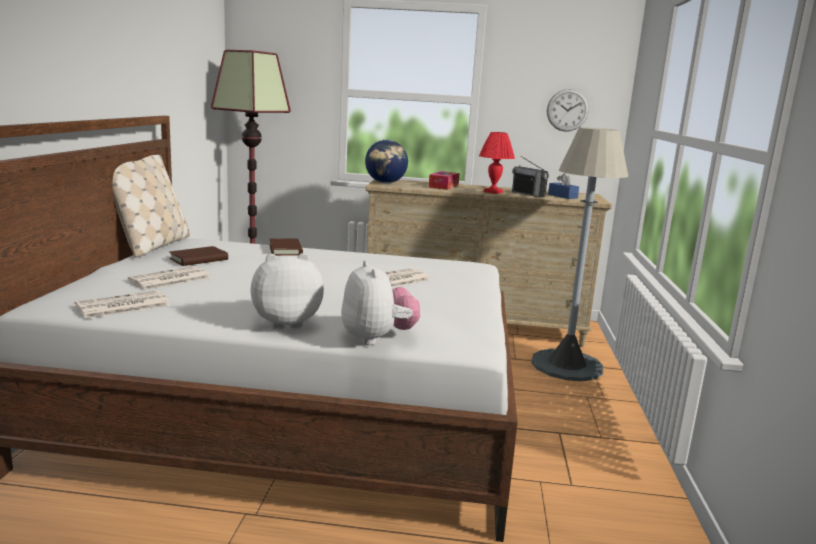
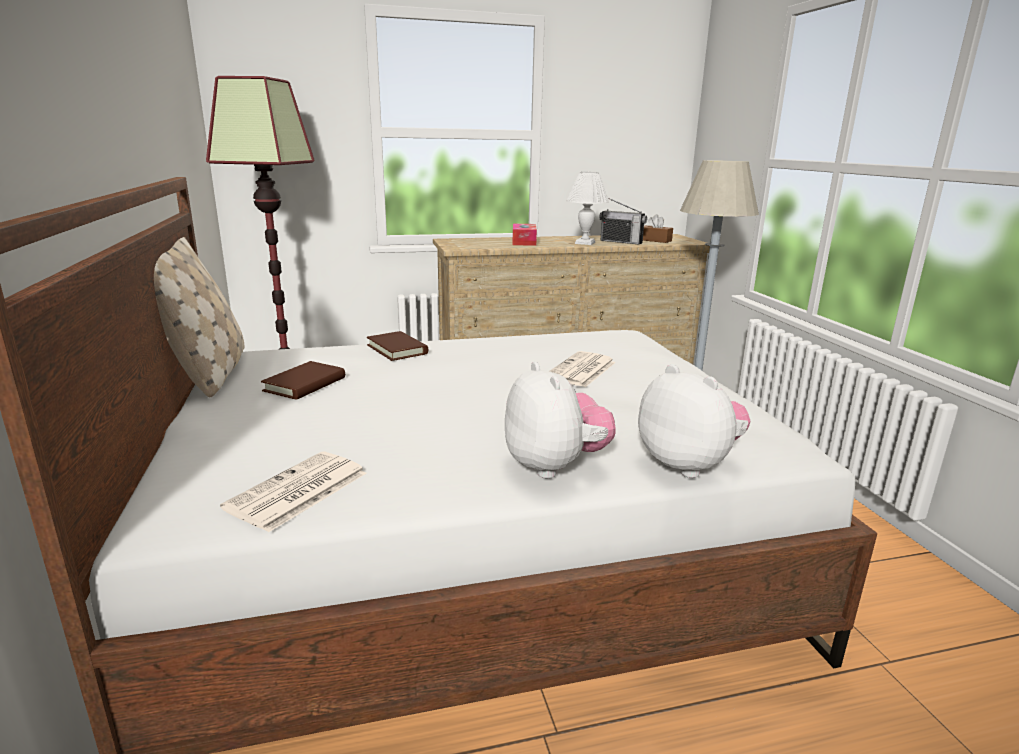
camera: 20 degrees left, 5 degrees up
newspaper [128,266,211,290] -> none
plush toy [250,253,324,329] -> plush toy turned 105 degrees clockwise [505,361,616,479]
globe [365,140,408,183] -> none
red table lamp [479,132,515,194] -> white table lamp [567,172,609,245]
wall clock [547,89,589,132] -> none
blue tissue box [548,173,579,199] -> brown tissue box [643,214,673,243]

